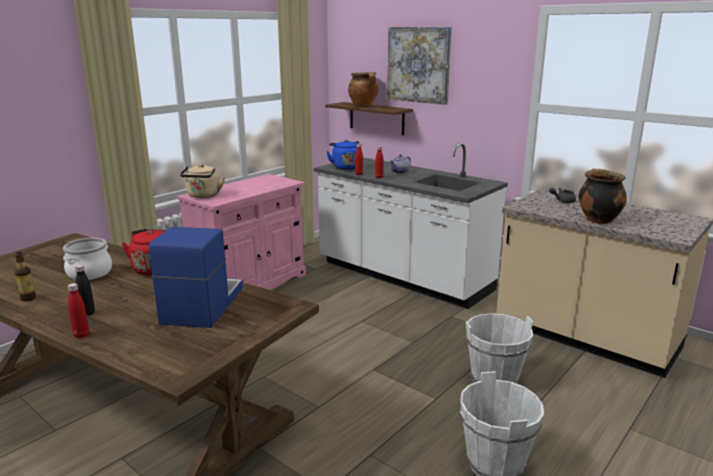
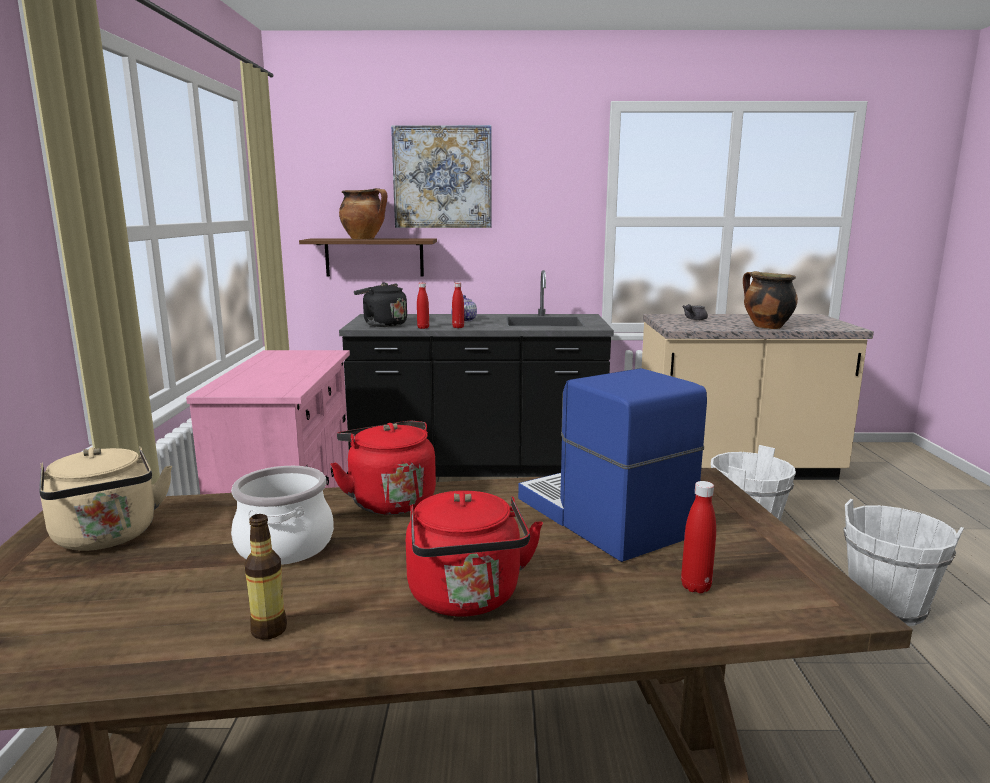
camera: 40 degrees left, 5 degrees down
red bottle [68,283,89,338] -> red bottle moved to [681,481,716,593]
black bottle [75,265,95,316] -> red kettle [406,490,543,617]
beige kettle [180,164,225,198] -> beige kettle moved to [39,446,172,551]
white counter [314,143,508,309] -> black counter [339,270,614,477]
blue kettle [326,140,359,170] -> black kettle [354,282,407,327]

